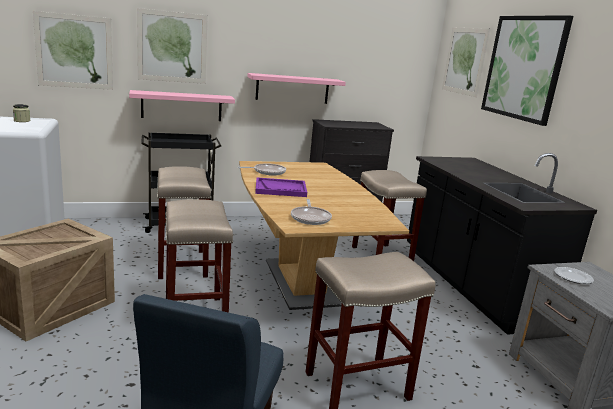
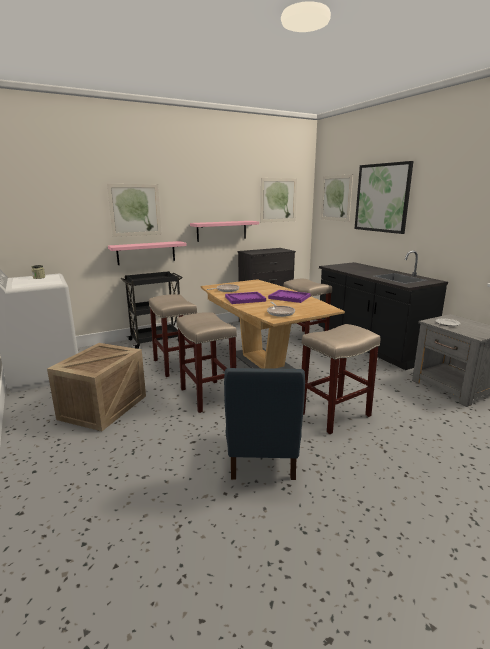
camera: 10 degrees left, 0 degrees up
picture [33,11,113,90] -> picture moved to [261,178,297,223]
none -> purple tray [268,290,311,303]

